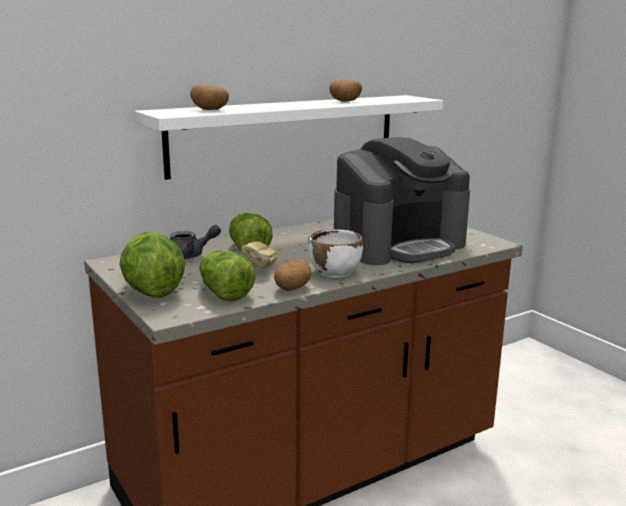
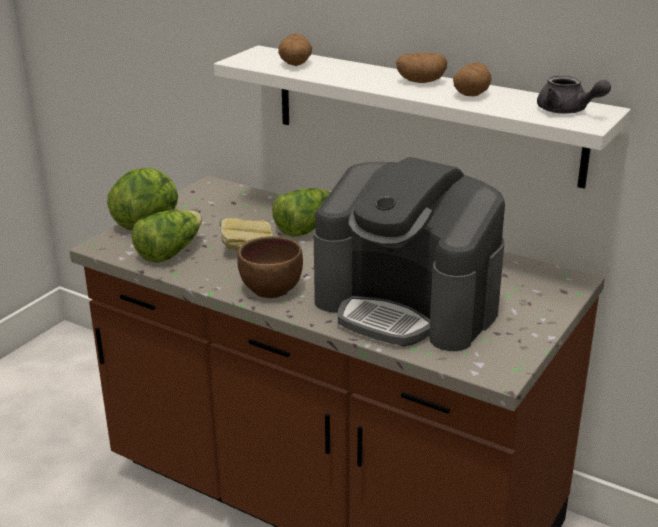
camera: 65 degrees right, 10 degrees up
grey teapot [170,225,221,259] -> grey teapot moved to [537,75,611,114]
potato [274,259,312,291] -> potato moved to [396,52,447,83]
white bowl [308,229,363,278] -> brown bowl [237,236,303,298]

